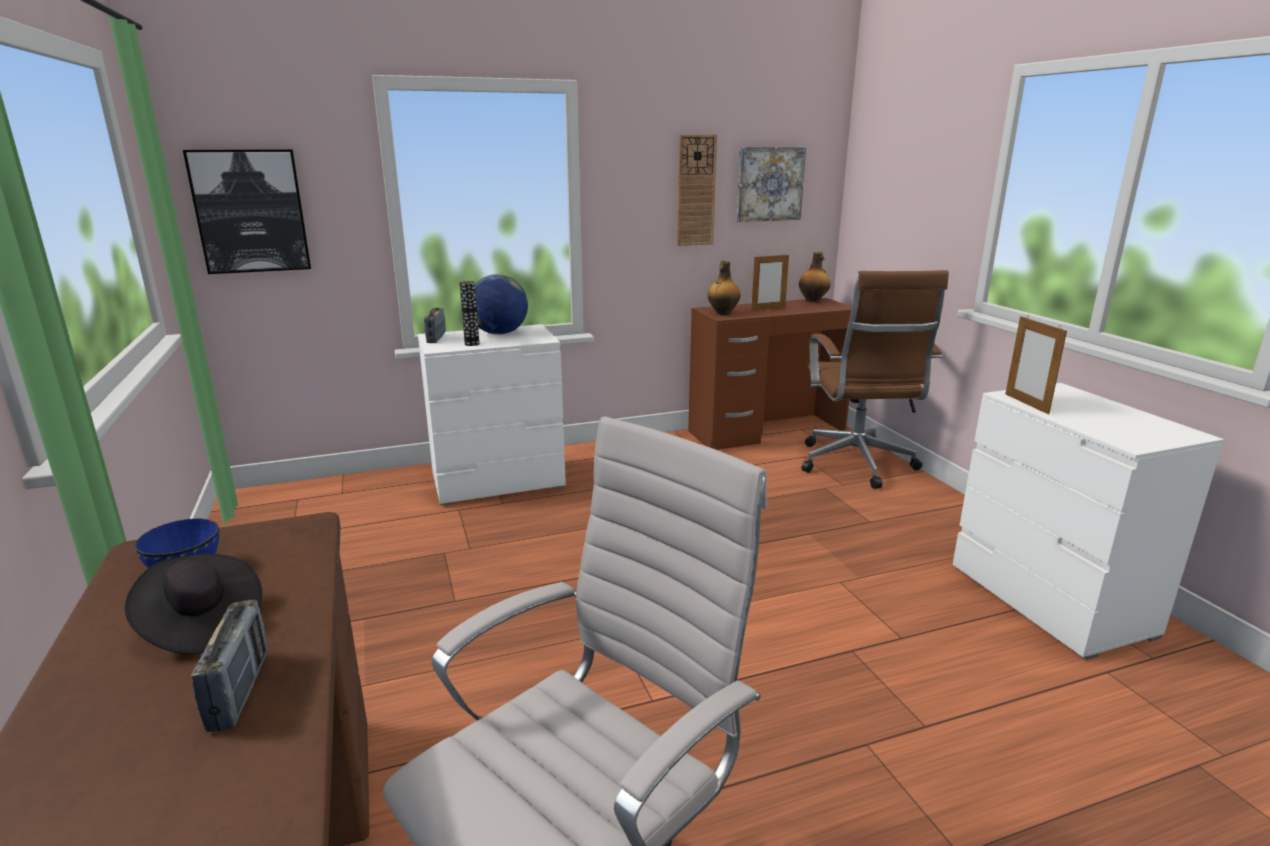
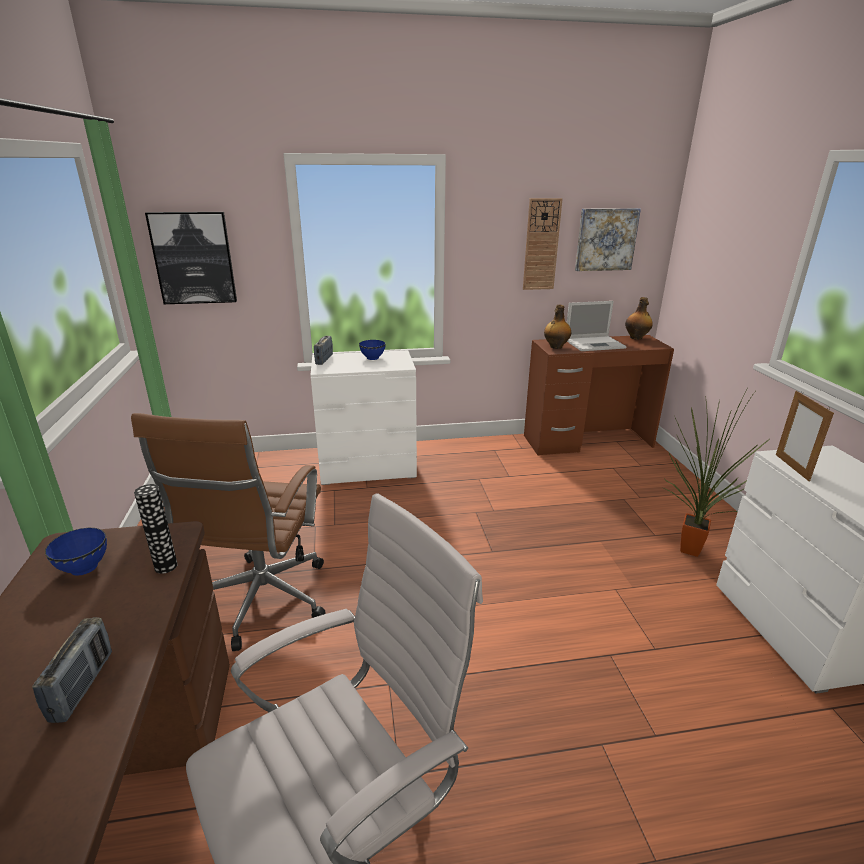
camera: 10 degrees right, 5 degrees up
black hat [124,554,262,654] -> none
vase [460,281,479,346] -> vase moved to [134,484,178,574]
globe [475,274,528,335] -> blue bowl [359,340,386,360]
picture frame [751,253,789,310] -> laptop [567,301,627,351]
brown office chair [802,270,949,489] -> brown office chair moved to [131,413,325,651]
none -> potted plant [663,390,768,557]

